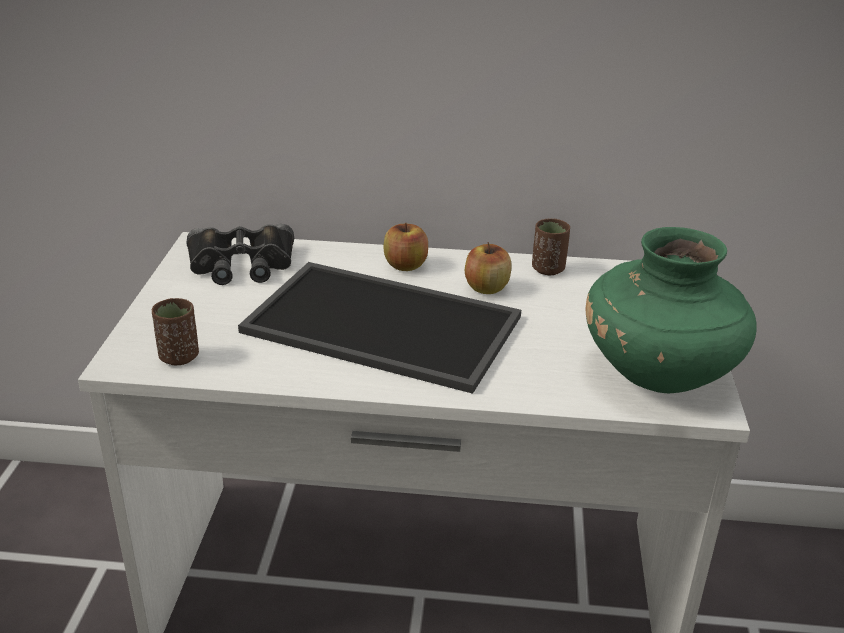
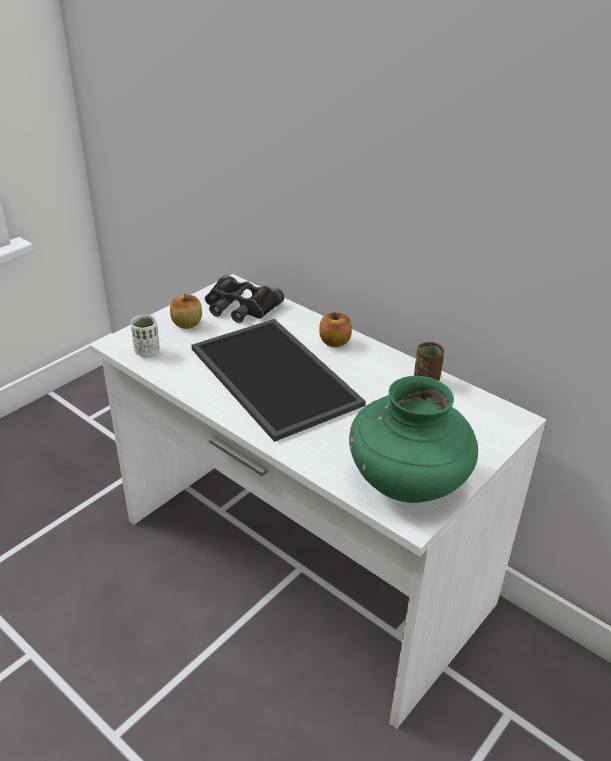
camera: 35 degrees right, 5 degrees up
brown cup [152,298,199,365] -> white cup [131,315,160,357]
apple [465,242,512,294] -> apple moved to [170,293,202,329]

